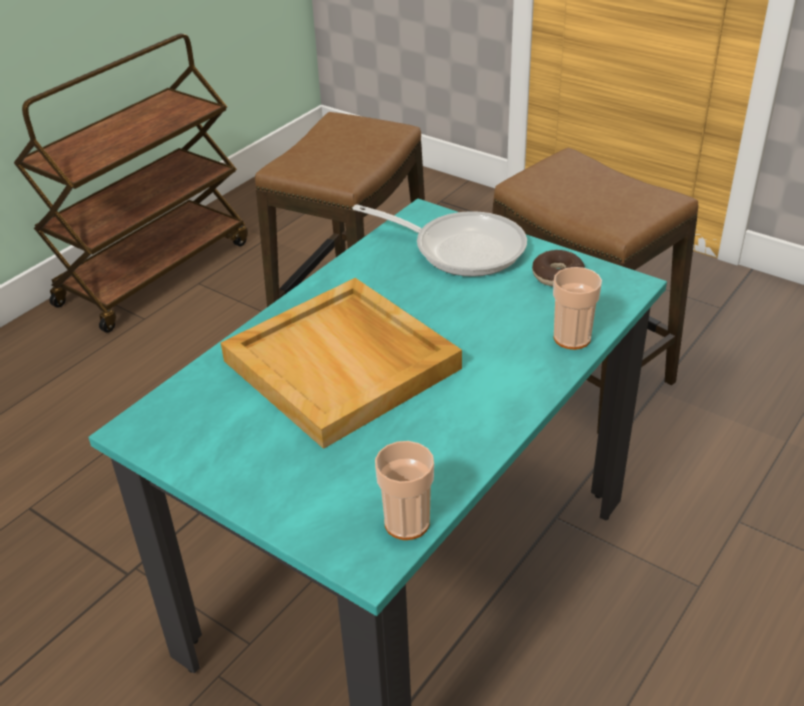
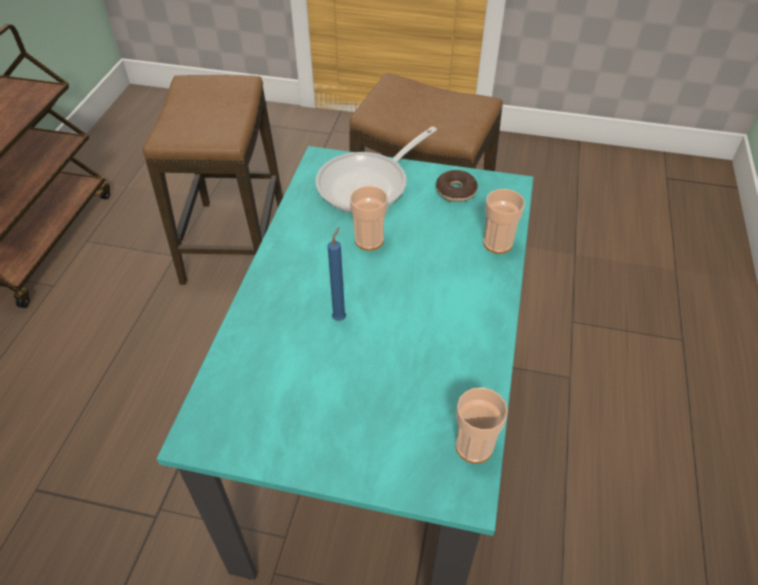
camera: 25 degrees left, 10 degrees up
beige tray [221,278,462,449] -> blue candle [328,227,346,321]
frying pan [352,204,527,277] -> frying pan turned 135 degrees clockwise [316,126,437,213]
none -> cup [350,186,388,250]

